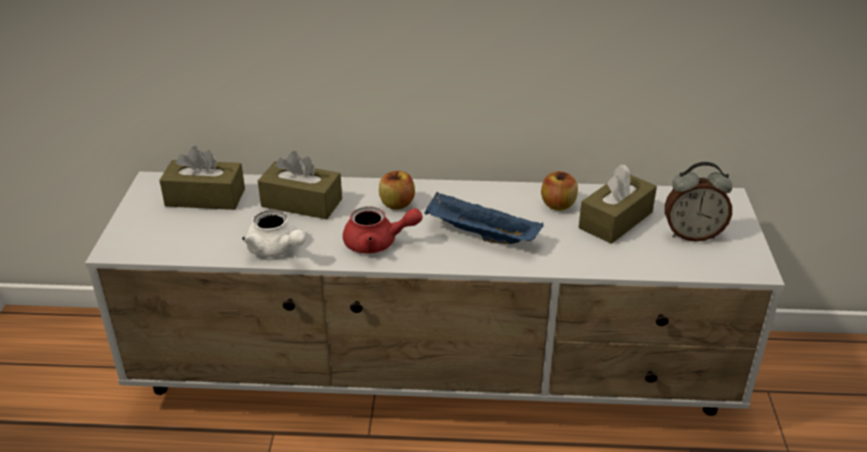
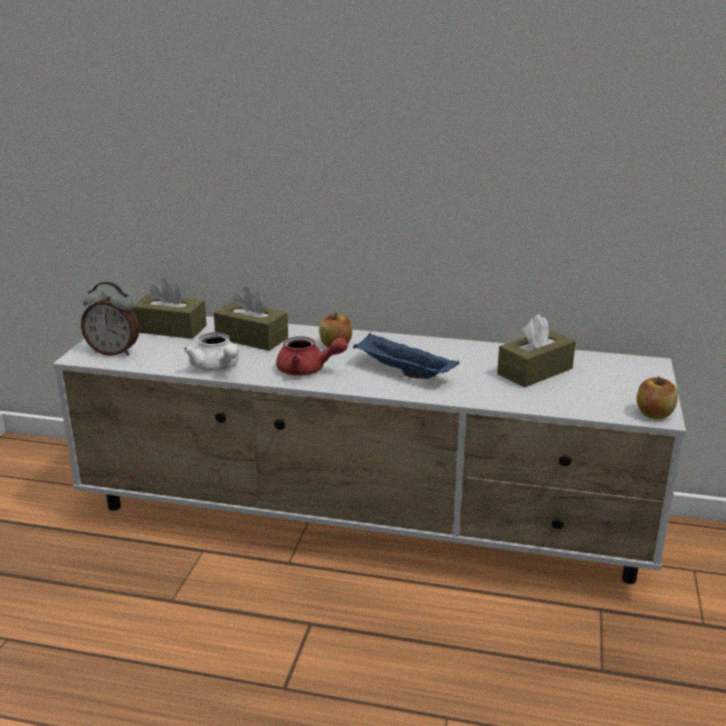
camera: 10 degrees right, 10 degrees down
apple [541,171,578,211] -> apple moved to [637,376,678,419]
alarm clock [665,162,733,242] -> alarm clock moved to [81,282,139,356]

